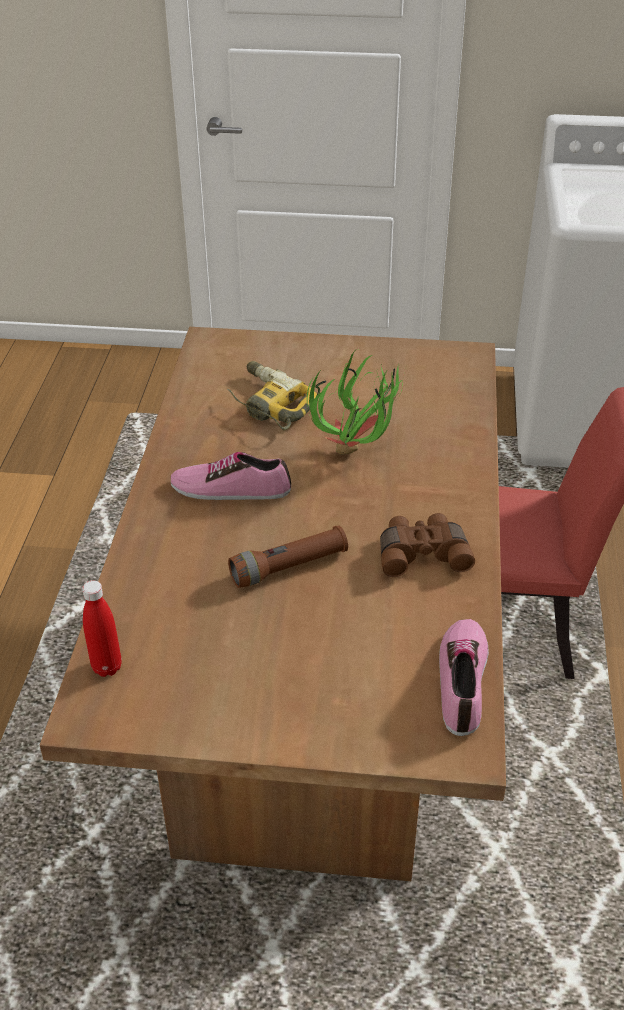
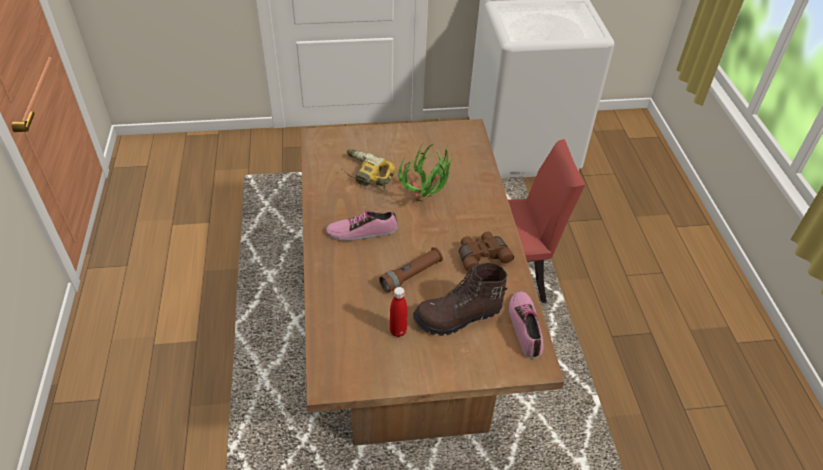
camera: 15 degrees left, 5 degrees up
red bottle [82,581,122,677] -> red bottle moved to [390,287,408,337]
none -> brown boot [413,263,507,336]

